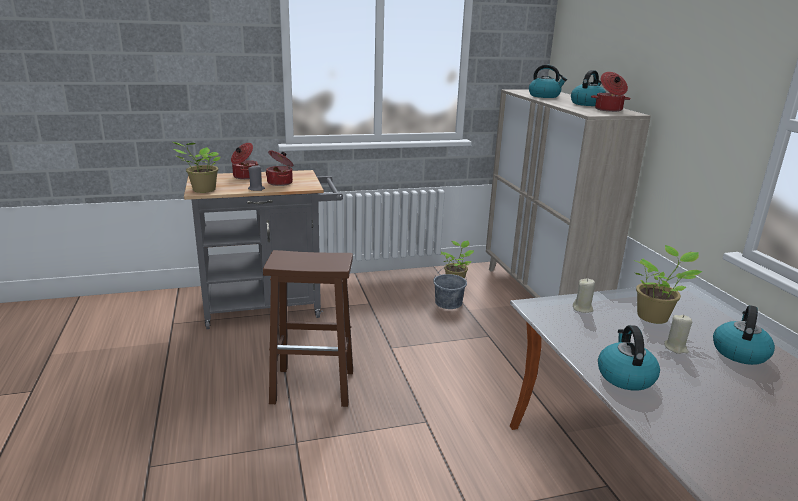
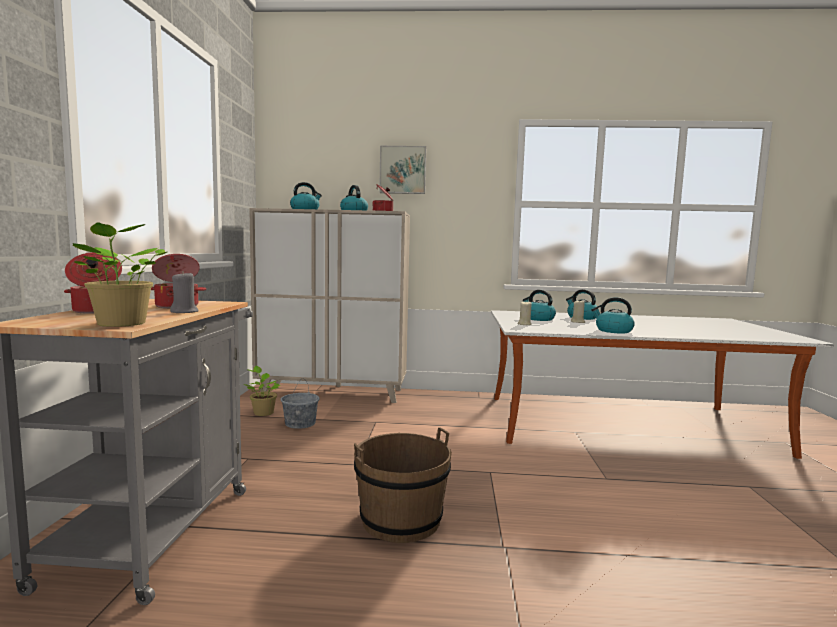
camera: 70 degrees left, 15 degrees down
brown stool [263,250,353,407] -> brown bucket [354,427,452,543]
potted plant [634,245,703,324] -> kettle [523,290,556,321]
none -> picture [379,146,427,194]

